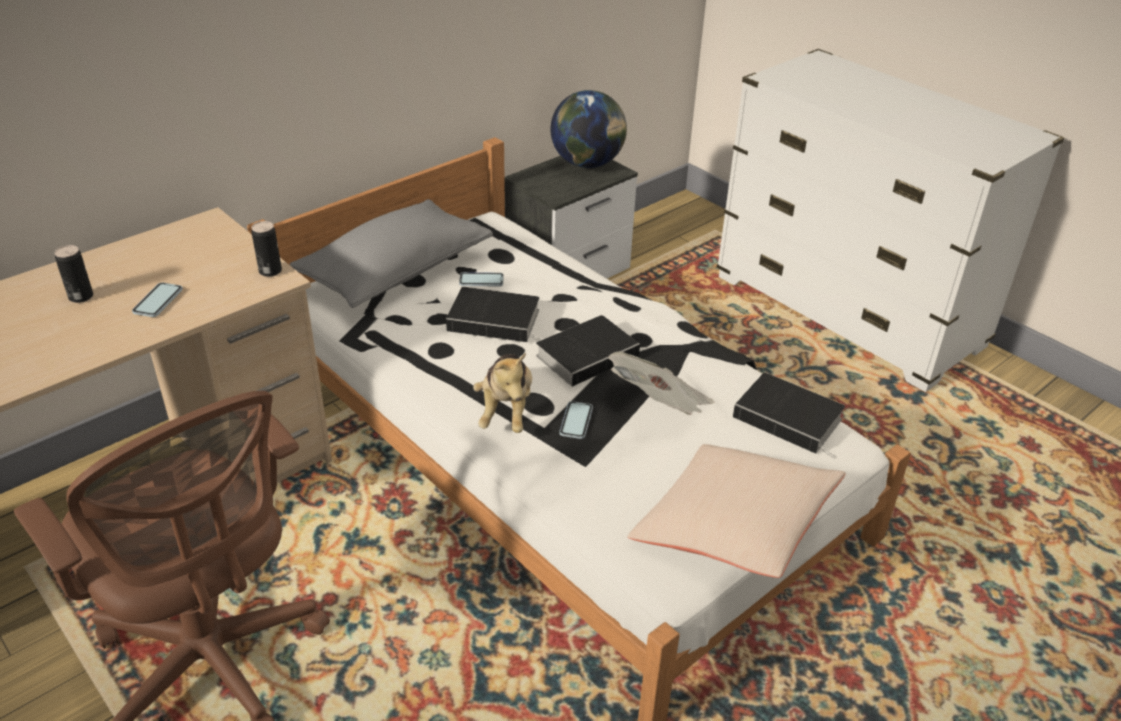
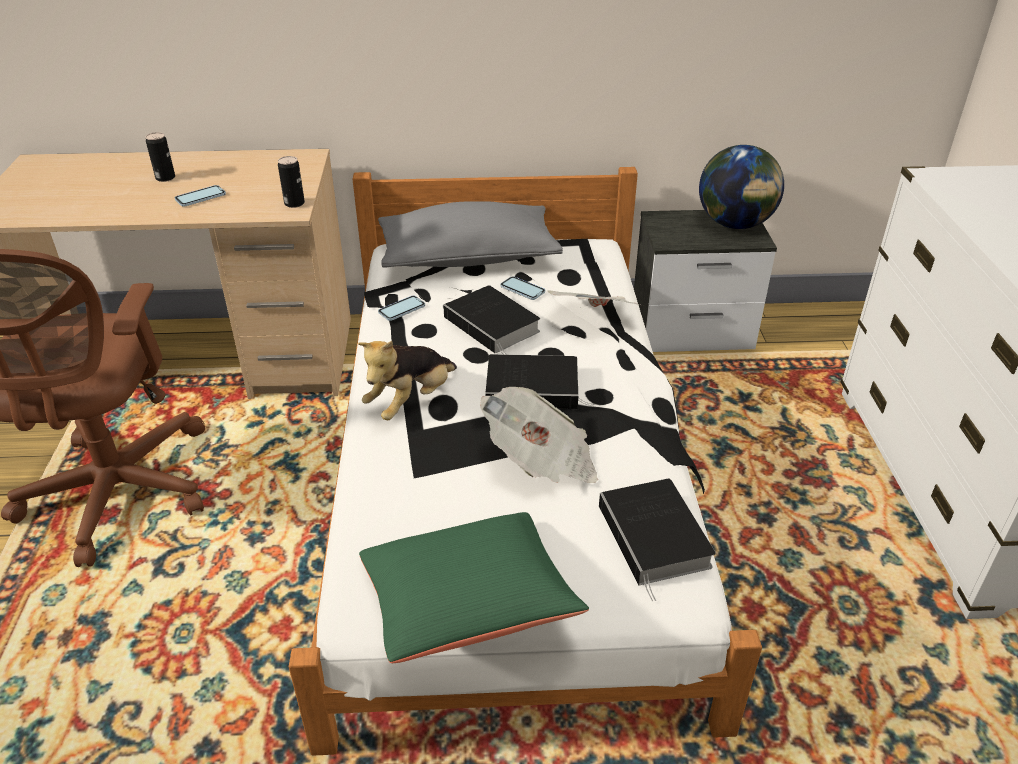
camera: 40 degrees right, 0 degrees up
phone [559,401,593,439] -> phone moved to [378,296,425,321]
beige pillow [628,444,846,578] -> green pillow [359,512,589,663]
none -> newspaper [548,291,643,307]

